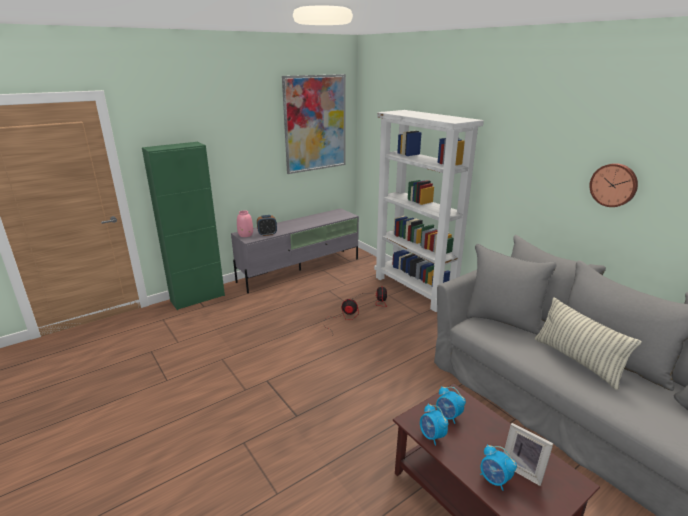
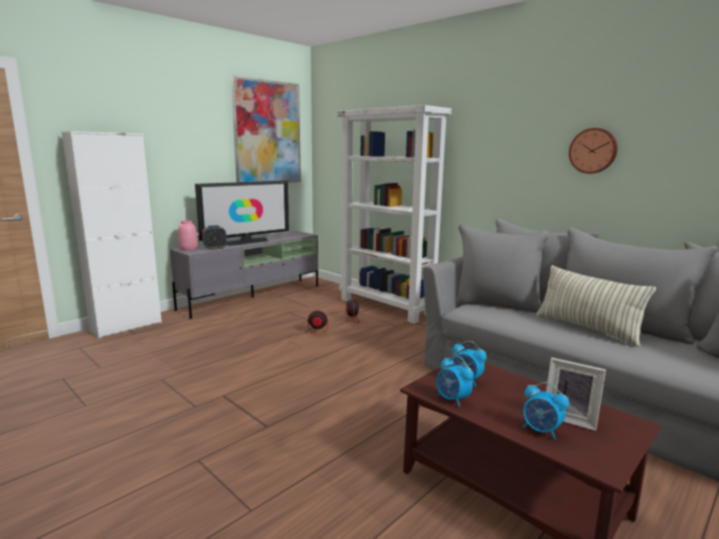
camera: 10 degrees left, 10 degrees down
green cabinet [142,142,225,310] -> white cabinet [62,131,162,338]
none -> television [195,181,289,246]

